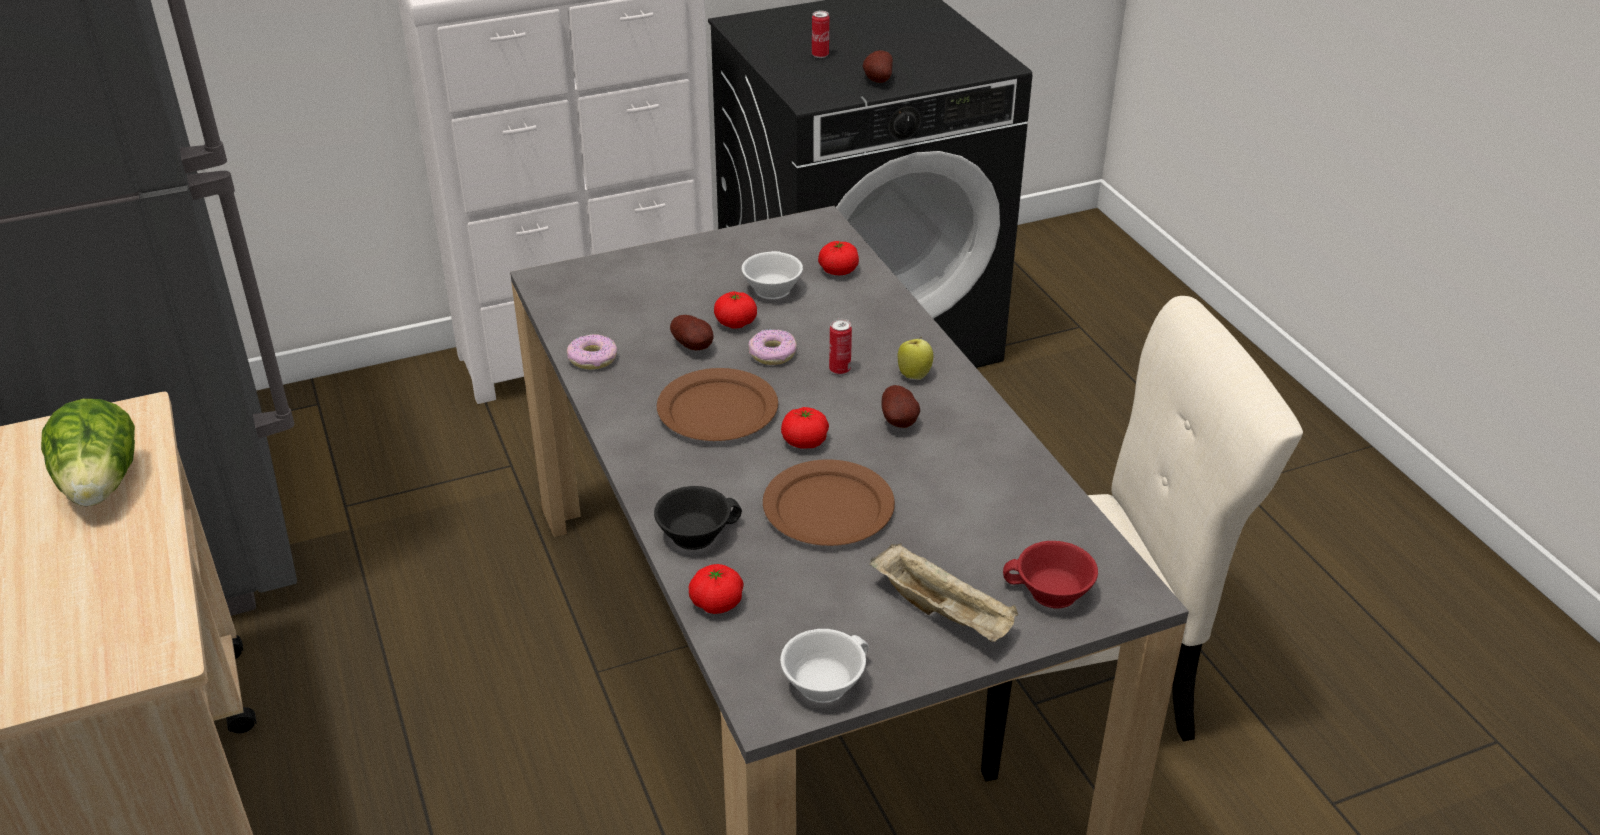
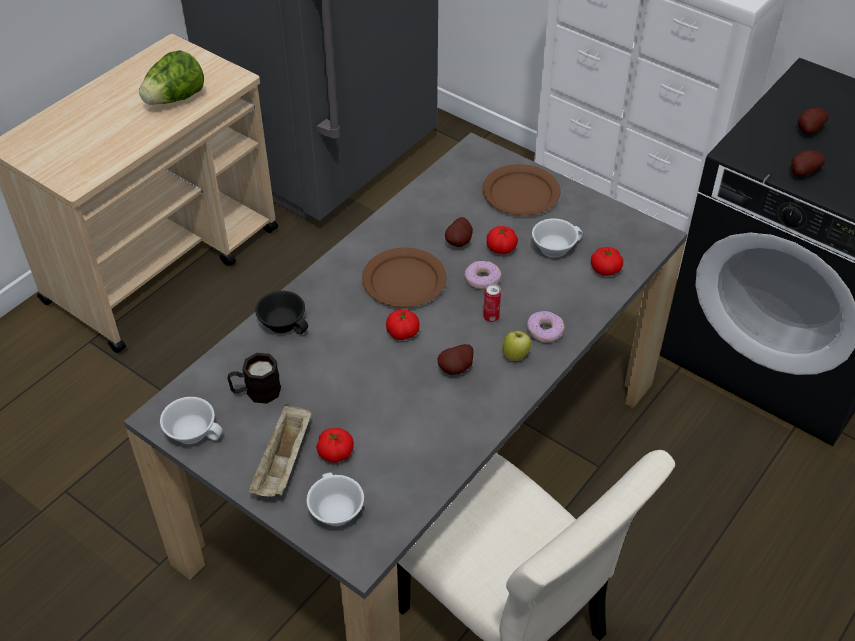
camera: 60 degrees right, 10 degrees up
donut [567,334,617,369] -> donut moved to [527,311,564,343]
tomato [689,564,744,614] -> tomato moved to [316,428,354,463]
brown plate [763,459,895,546] -> brown plate moved to [482,164,561,216]
can [812,11,829,58] -> potato [798,107,829,135]
red cup [1003,541,1098,608] -> white cup [307,472,364,526]
none -> black mug [227,353,281,404]

